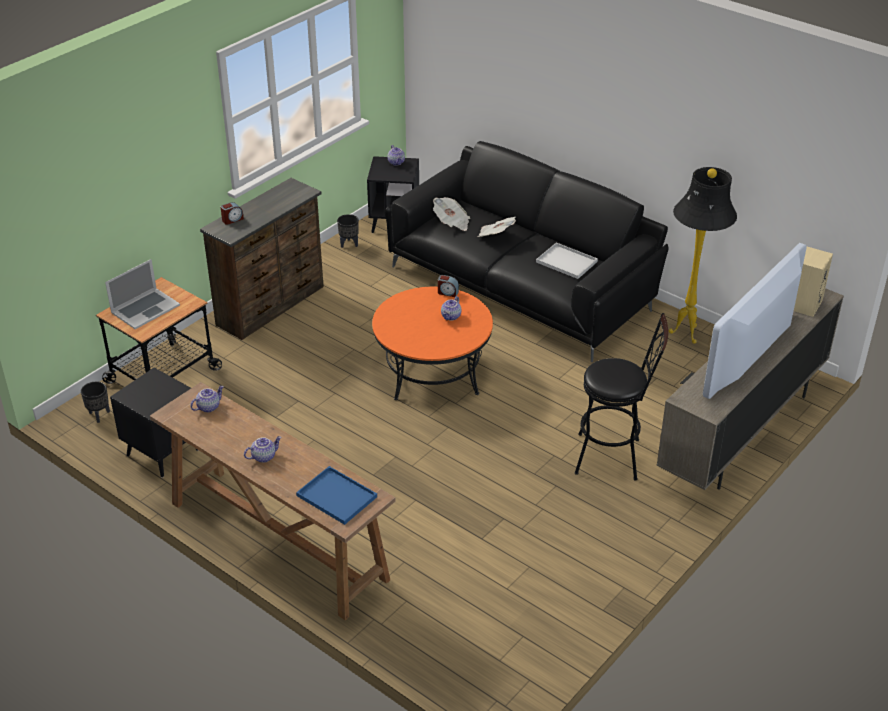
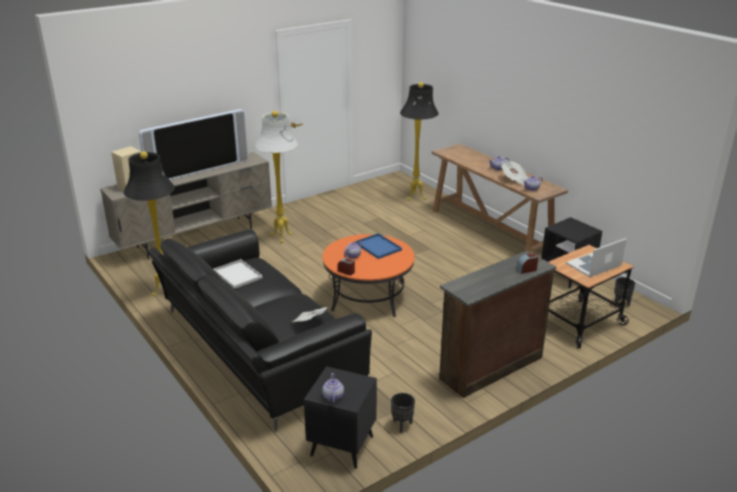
camera: 165 degrees left, 10 degrees down
blue tray [296,466,377,525] -> blue tray moved to [355,233,402,259]
newspaper [478,217,516,237] -> newspaper moved to [501,160,529,185]
black stool [575,313,668,481] -> white floor lamp [255,111,298,243]
none -> black floor lamp [400,82,439,201]

